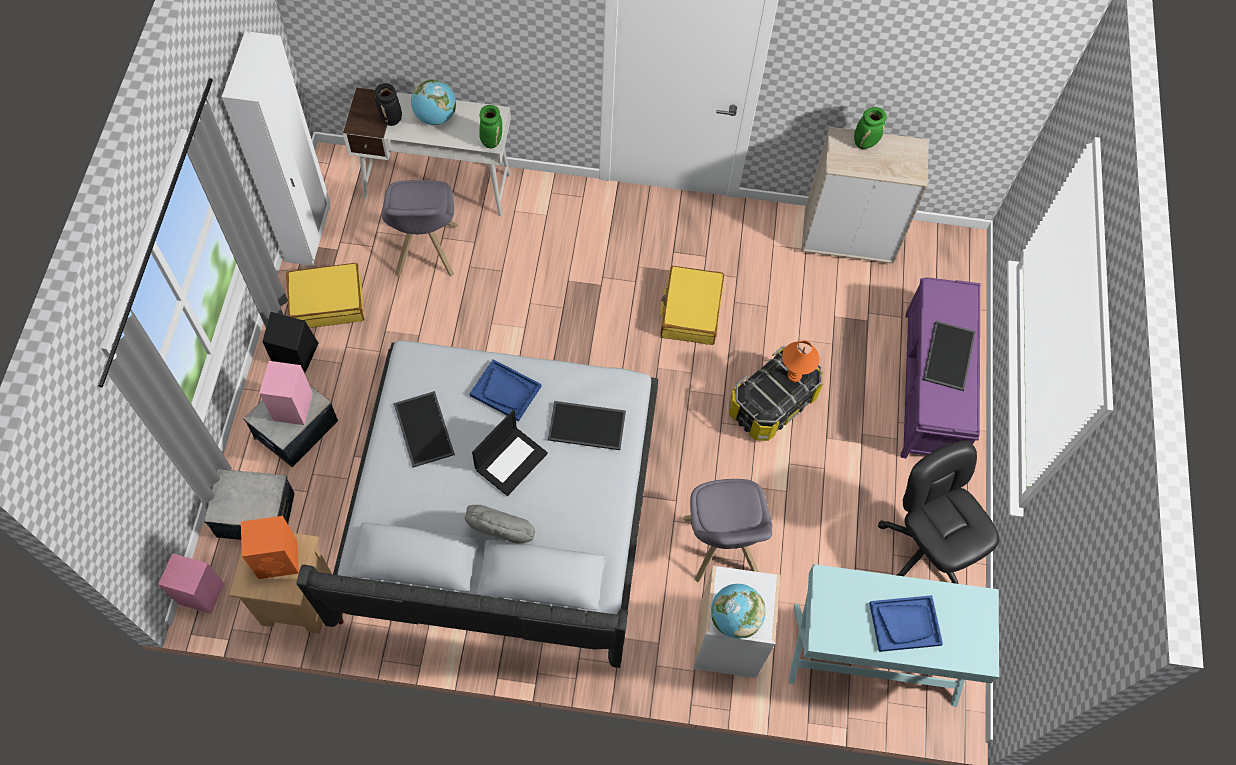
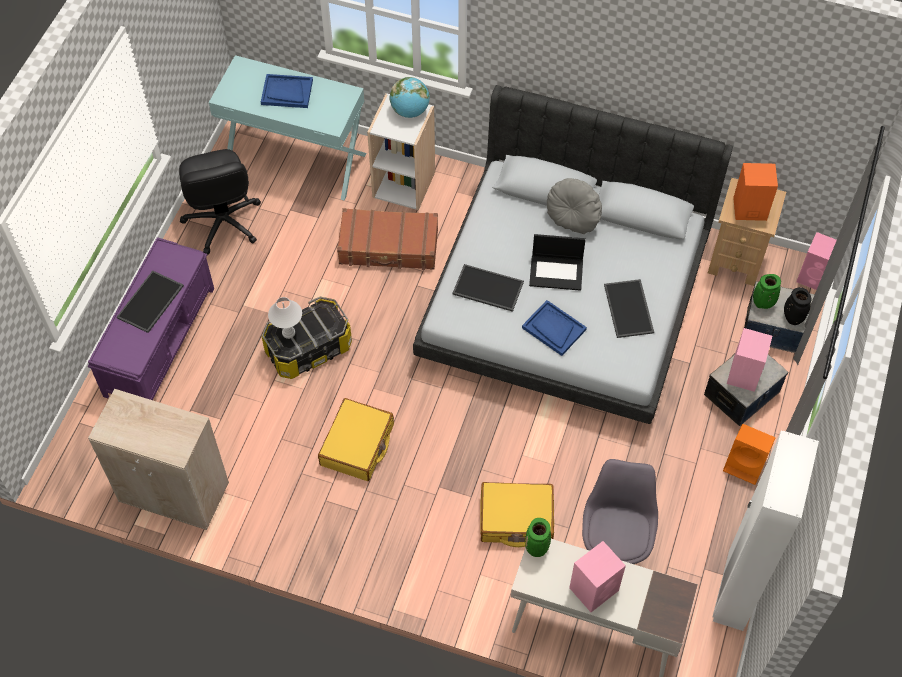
camera: 165 degrees left, 5 degrees down
black speaker [262,312,319,372] -> orange speaker [723,424,775,485]
yellow suitcase [286,263,364,328] -> yellow suitcase moved to [480,482,554,547]
black vase [375,83,402,126] -> black vase moved to [784,287,811,325]
globe [411,79,456,125] -> pink speaker [569,541,626,612]
laptop [472,410,548,496] -> laptop turned 135 degrees counterclockwise [529,234,586,291]
grey chair [683,479,772,582] -> brown suitcase [337,208,438,270]
orange table lamp [782,341,820,382] -> white table lamp [268,297,302,339]
green vase [854,107,887,149] -> green vase moved to [753,274,781,309]

